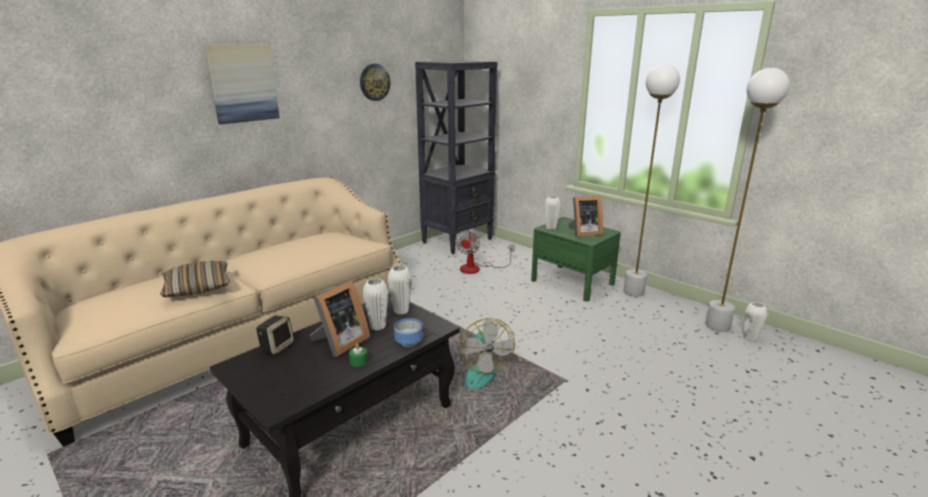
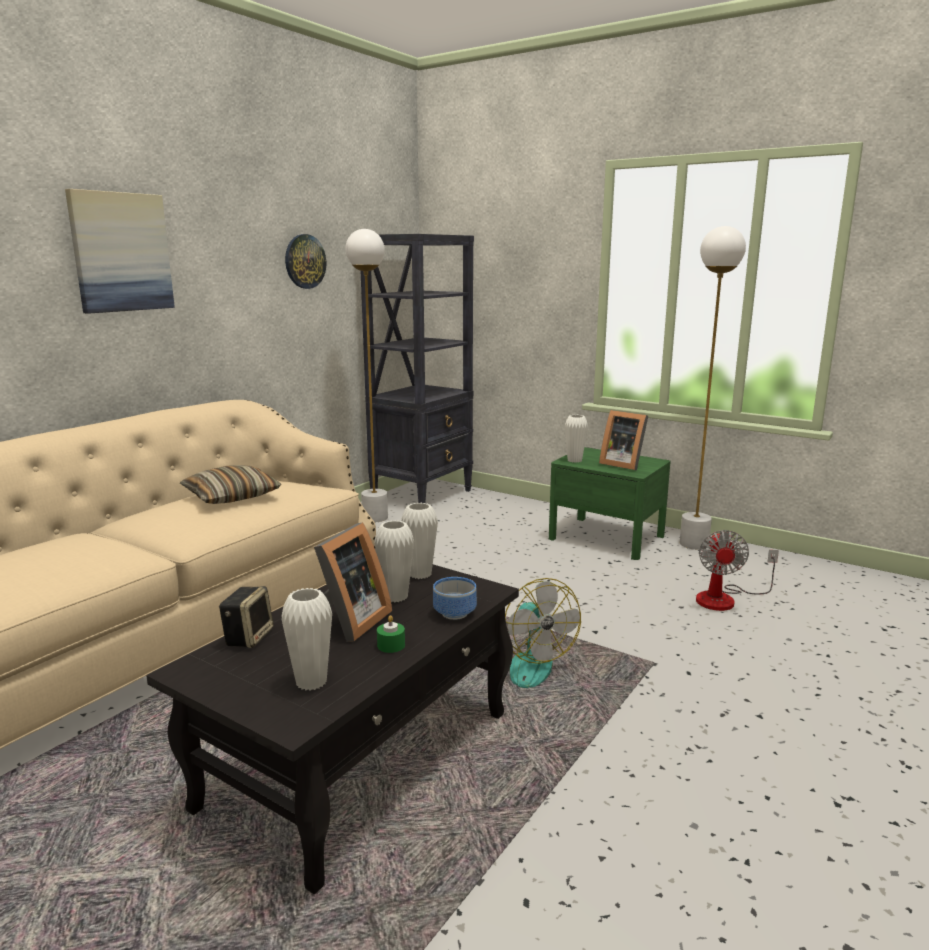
camera: 10 degrees left, 5 degrees down
pillow [160,261,230,297] -> pillow moved to [180,465,281,504]
fan [455,230,515,274] -> fan moved to [696,530,779,611]
picture frame [568,196,603,237] -> picture frame turned 60 degrees clockwise [599,410,648,471]
white floor lamp [705,68,790,332] -> white floor lamp moved to [346,229,388,522]
white vase [743,302,767,342] -> white vase moved to [281,588,332,691]

